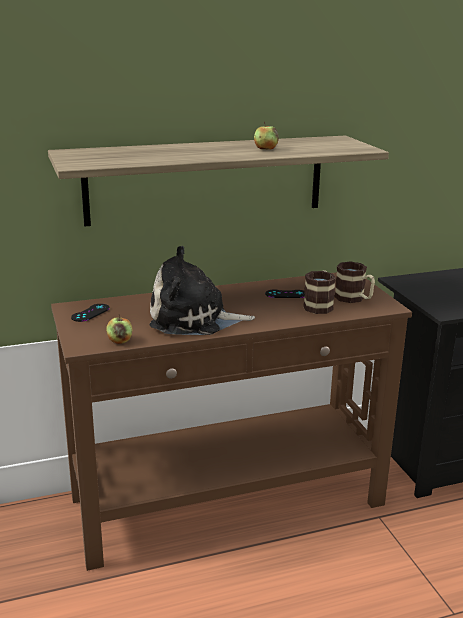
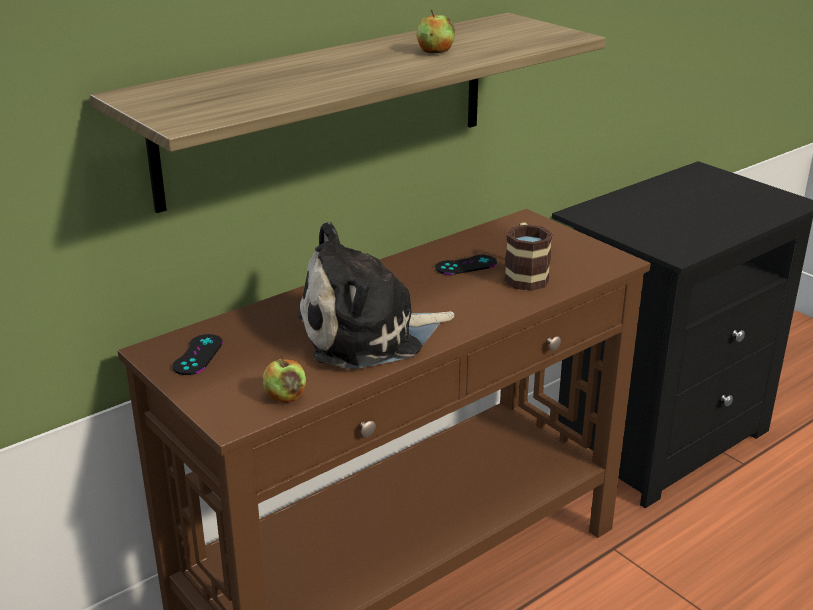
camera: 20 degrees left, 5 degrees up
mug [334,262,375,303] -> none

